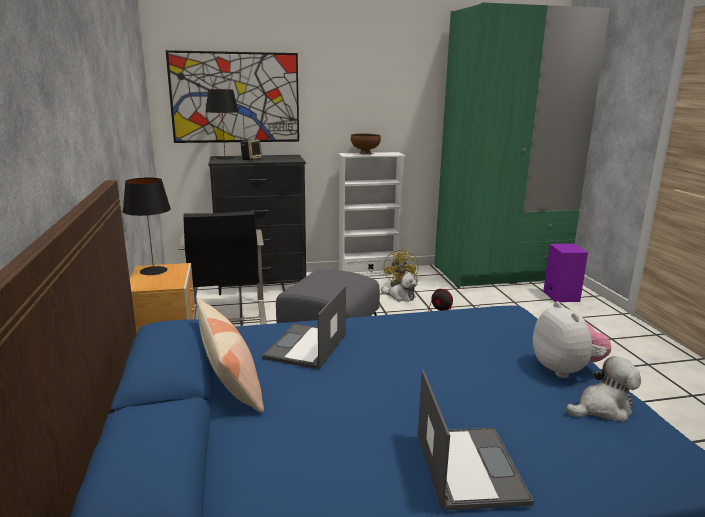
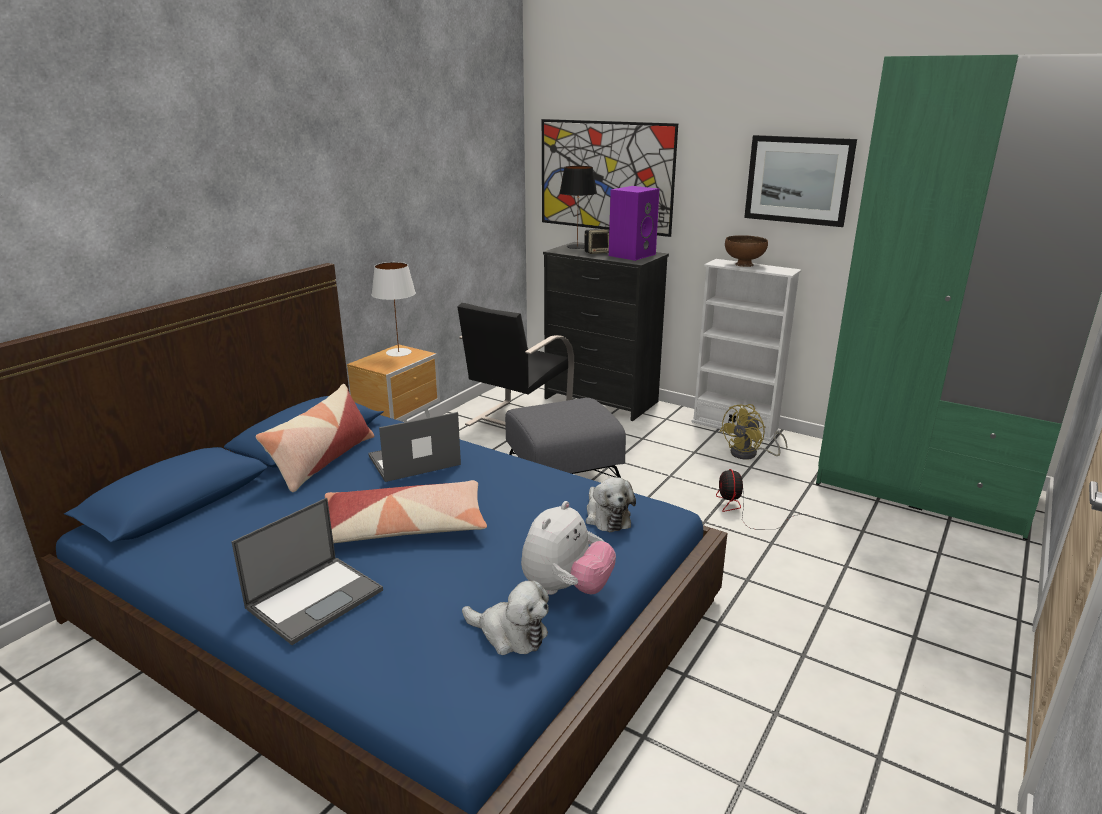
camera: 45 degrees right, 5 degrees up
black table lamp [123,177,171,275] -> white table lamp [371,262,416,357]
plush toy [380,273,417,302] -> plush toy moved to [586,477,636,532]
purple speaker [543,244,588,302] -> purple speaker moved to [609,186,659,261]
none -> pillow [325,480,487,543]
none -> picture [744,135,857,227]

